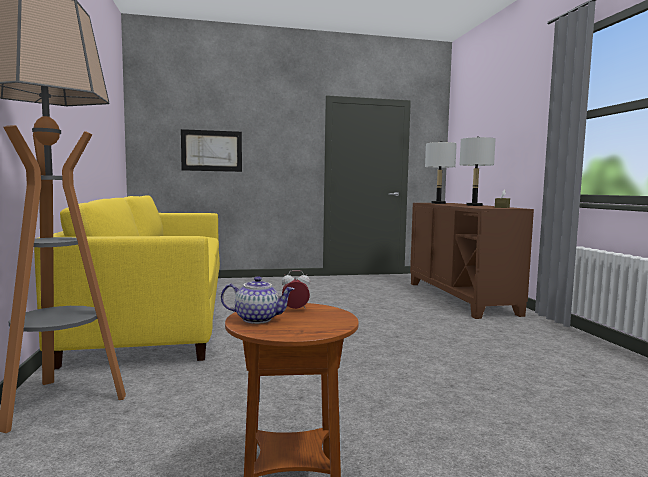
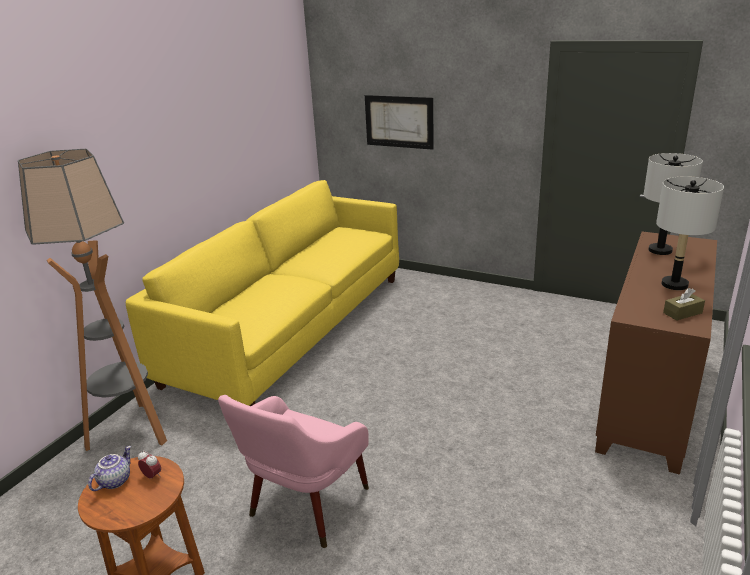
camera: 40 degrees right, 20 degrees up
teapot [221,276,294,324] -> teapot turned 105 degrees counterclockwise [88,446,131,491]
none -> pink armchair [218,395,369,548]

